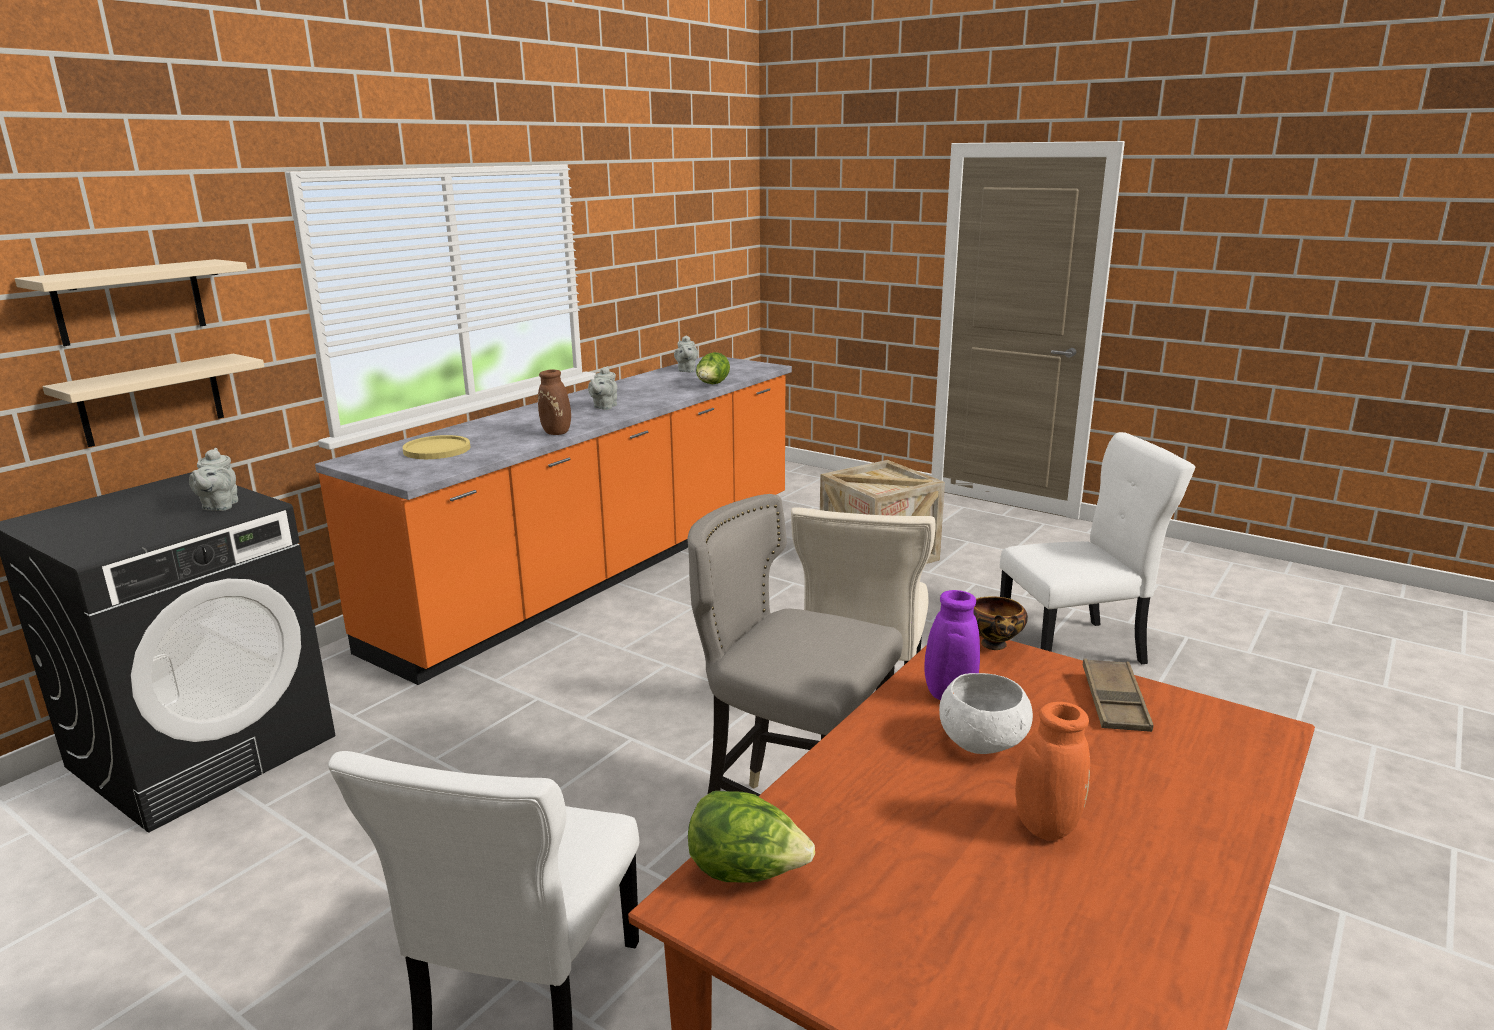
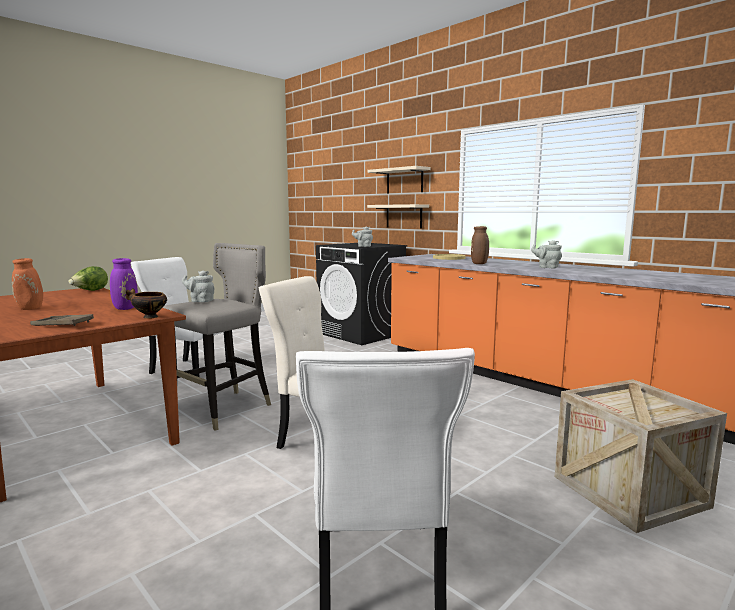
camera: 100 degrees right, 10 degrees down
grey teapot [674,335,698,372] -> grey teapot moved to [182,270,214,303]
lettuce [696,352,730,384] -> none
white bowl [939,673,1033,754] -> none

